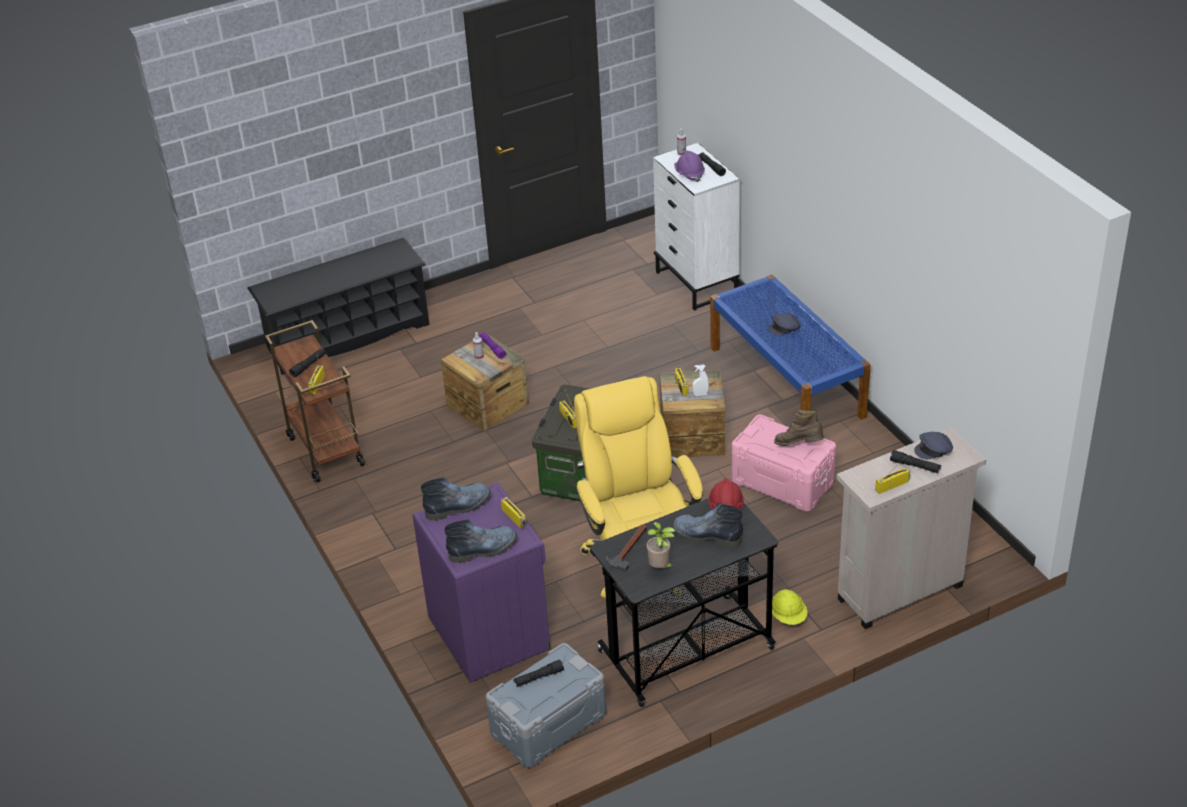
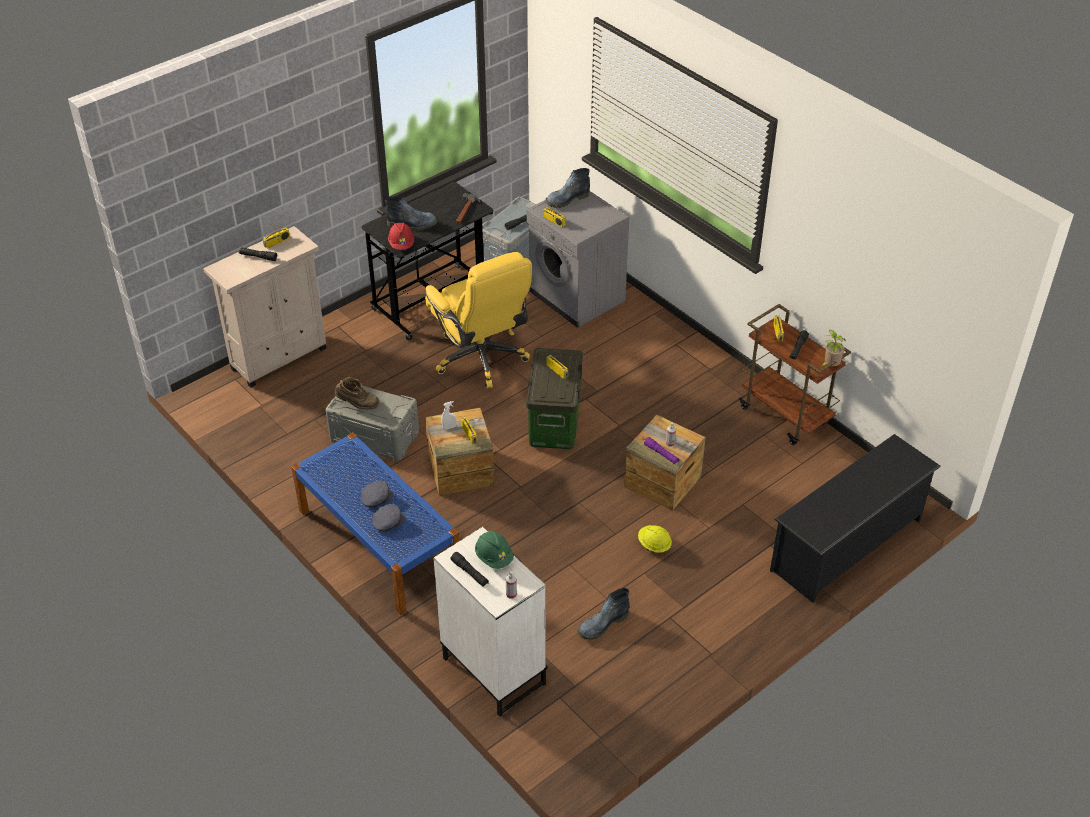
camera: 165 degrees right, 5 degrees up
purple washing machine [413,482,550,683] -> grey washing machine [527,191,629,328]
boot [421,477,491,521] -> boot moved to [577,588,629,640]
potted plant [646,522,675,569] -> potted plant moved to [821,330,846,366]
purple hard hat [674,151,705,182] -> green hard hat [475,531,514,569]
pink storage box [732,414,836,512] -> grey storage box [326,383,419,461]
yellow hard hat [772,589,808,625] -> yellow hard hat moved to [638,525,672,553]
grey cap [914,432,953,459] -> grey cap moved to [372,504,405,532]

